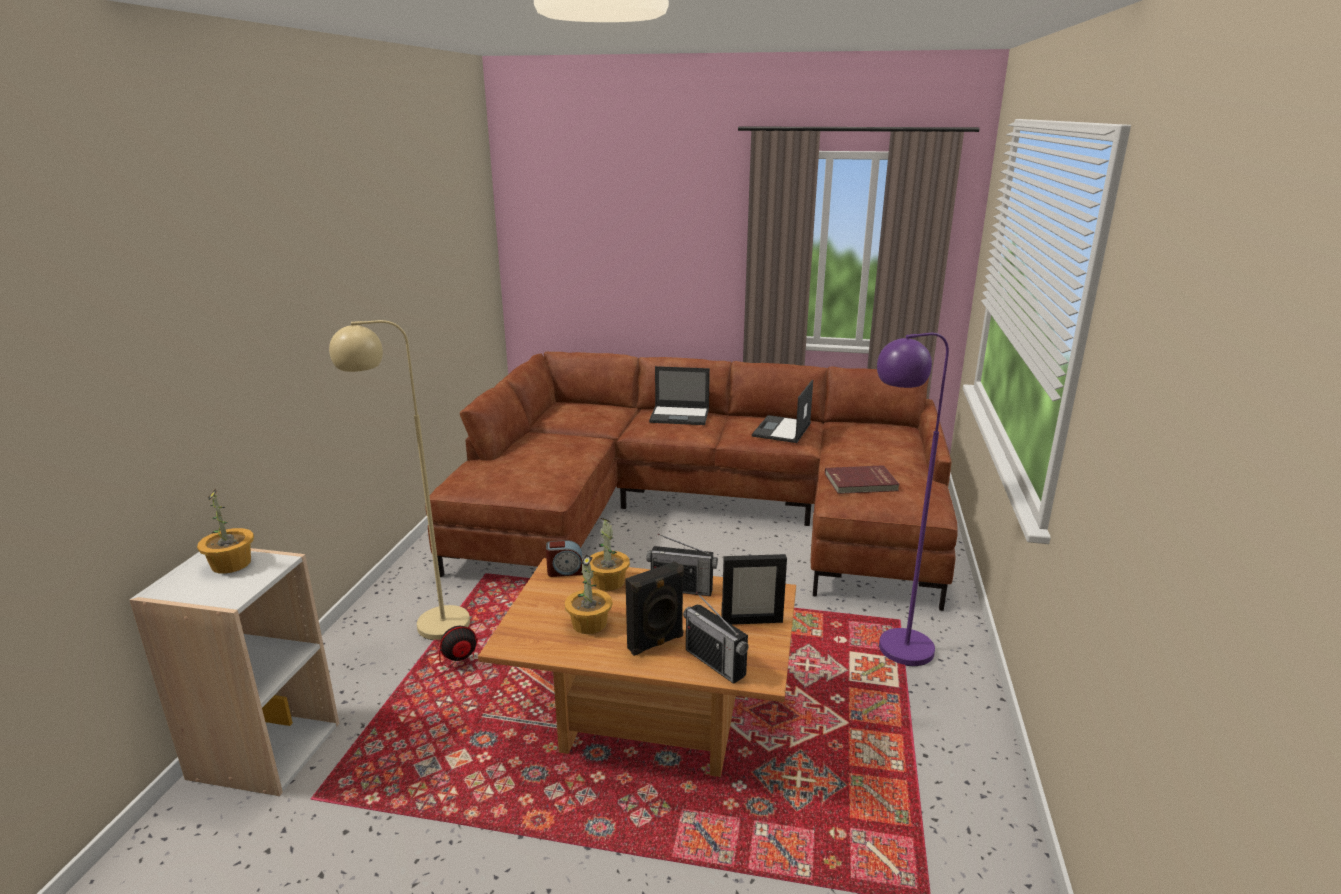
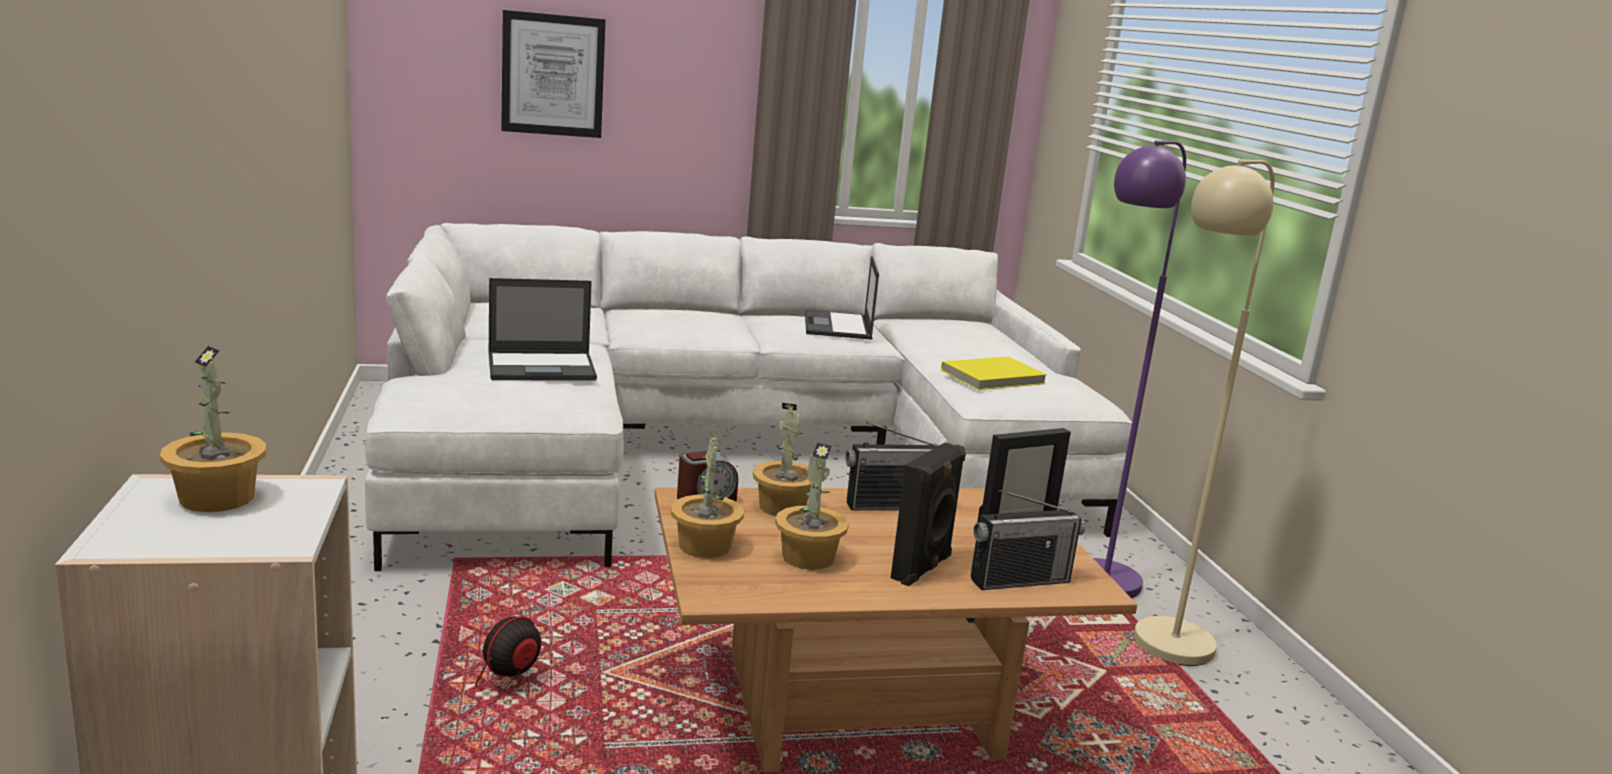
camera: 25 degrees left, 5 degrees down
beige floor lamp [329,320,470,640] -> beige floor lamp moved to [1134,159,1274,666]
brown sofa [425,352,958,611] -> white sofa [365,223,1132,571]
laptop [649,366,710,425] -> laptop moved to [488,278,597,380]
radio [683,592,749,684] -> radio turned 45 degrees counterclockwise [971,490,1086,590]
red book [825,465,900,494] -> yellow book [941,357,1047,390]
none -> picture [501,10,606,138]
none -> potted plant [671,429,744,558]

